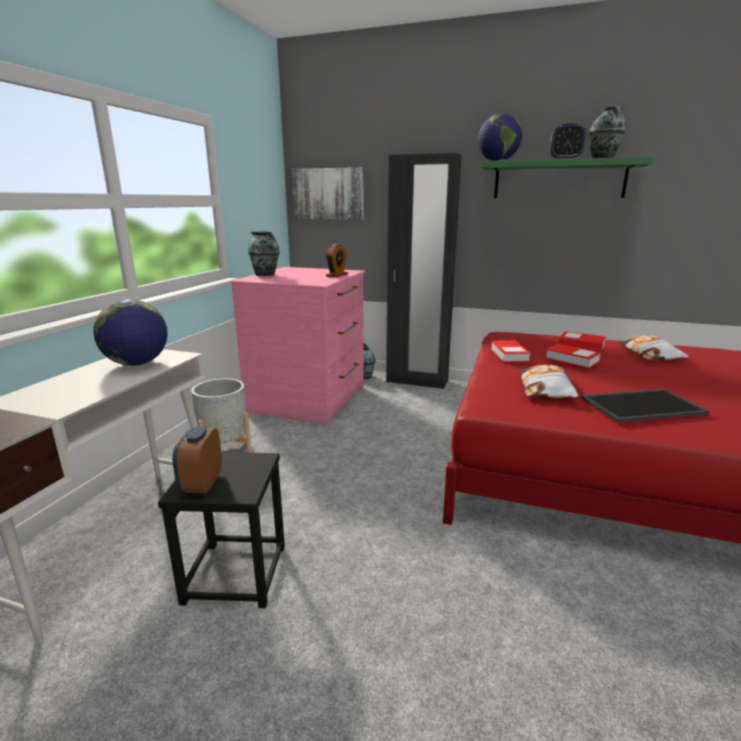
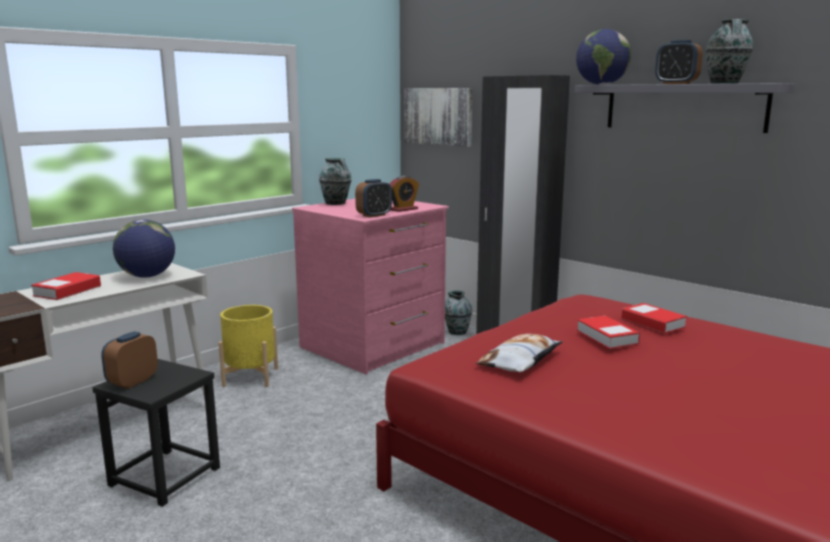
camera: 25 degrees right, 5 degrees down
grey planter [191,378,252,453] -> yellow planter [218,305,278,387]
green shelf [480,157,654,198] -> grey shelf [575,83,794,133]
book [491,341,531,362] -> book moved to [31,272,101,300]
tray [581,389,710,422] -> none
pillow [617,335,689,360] -> none
none -> alarm clock [355,179,392,218]

